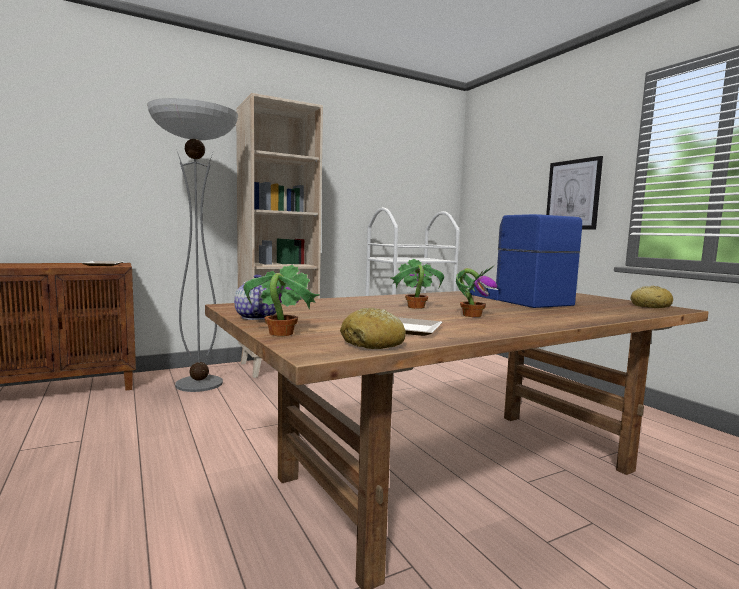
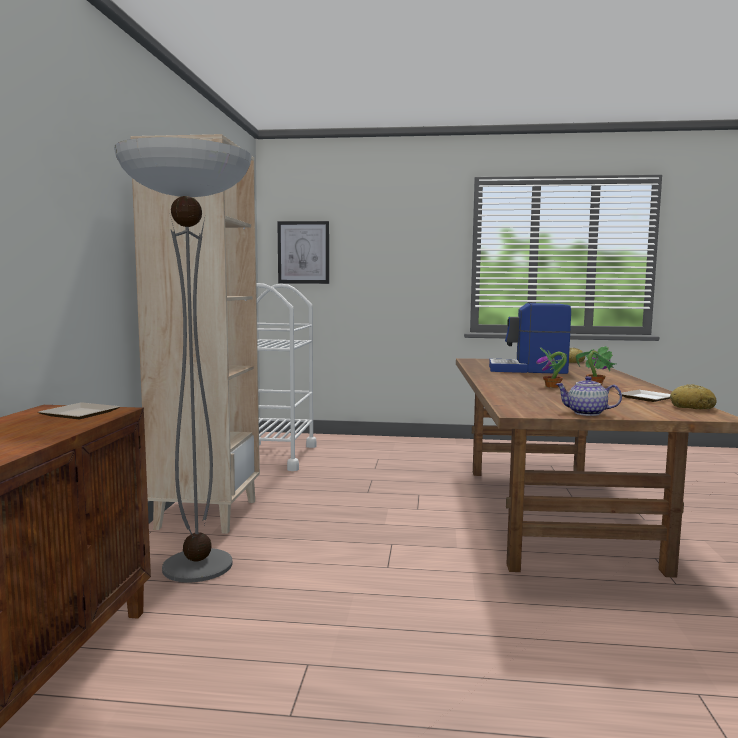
camera: 55 degrees left, 0 degrees up
potted plant [243,265,320,336] -> none
picture [546,156,603,230] -> picture moved to [277,221,329,284]

